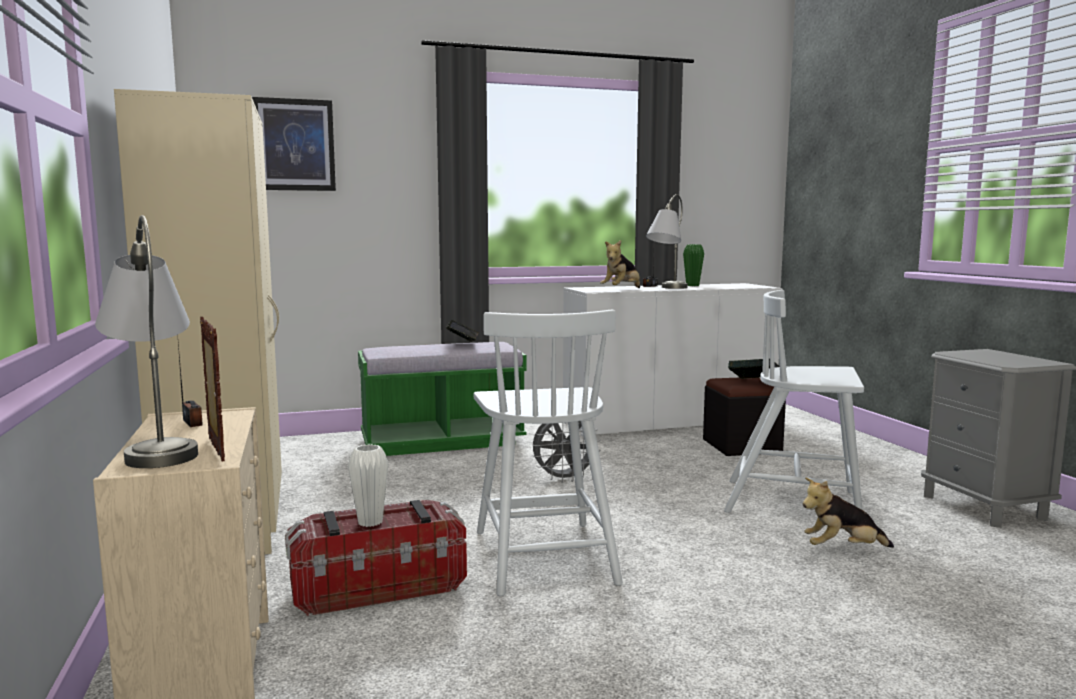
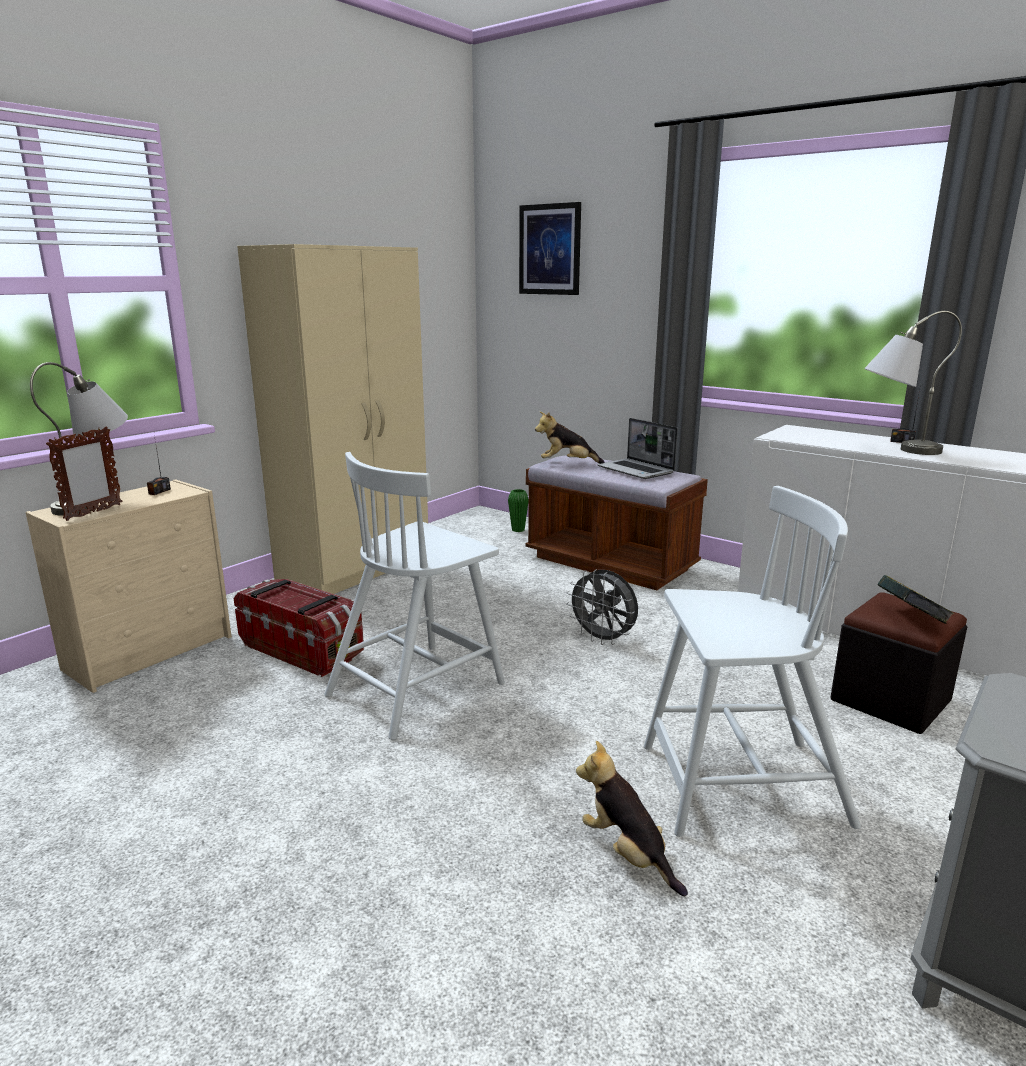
camera: 55 degrees right, 10 degrees up
white vase [348,444,388,527] -> none
green bench [358,342,527,456] -> brown bench [525,455,708,590]
book [446,320,479,342] -> laptop [597,418,678,479]
plush toy [600,240,640,288] -> plush toy moved to [535,412,605,464]
green vase [683,244,704,286] -> green vase moved to [508,489,529,532]
white chair [724,290,864,513] -> white chair turned 105 degrees clockwise [644,486,861,837]

